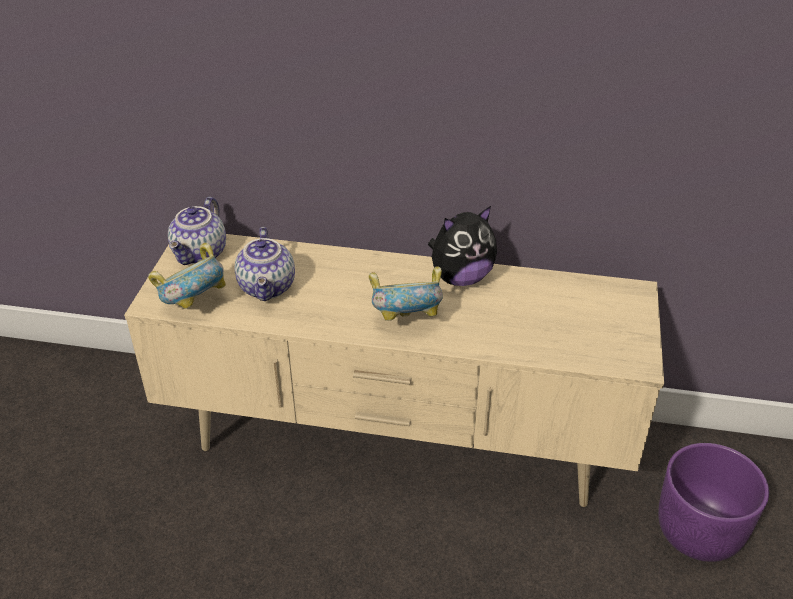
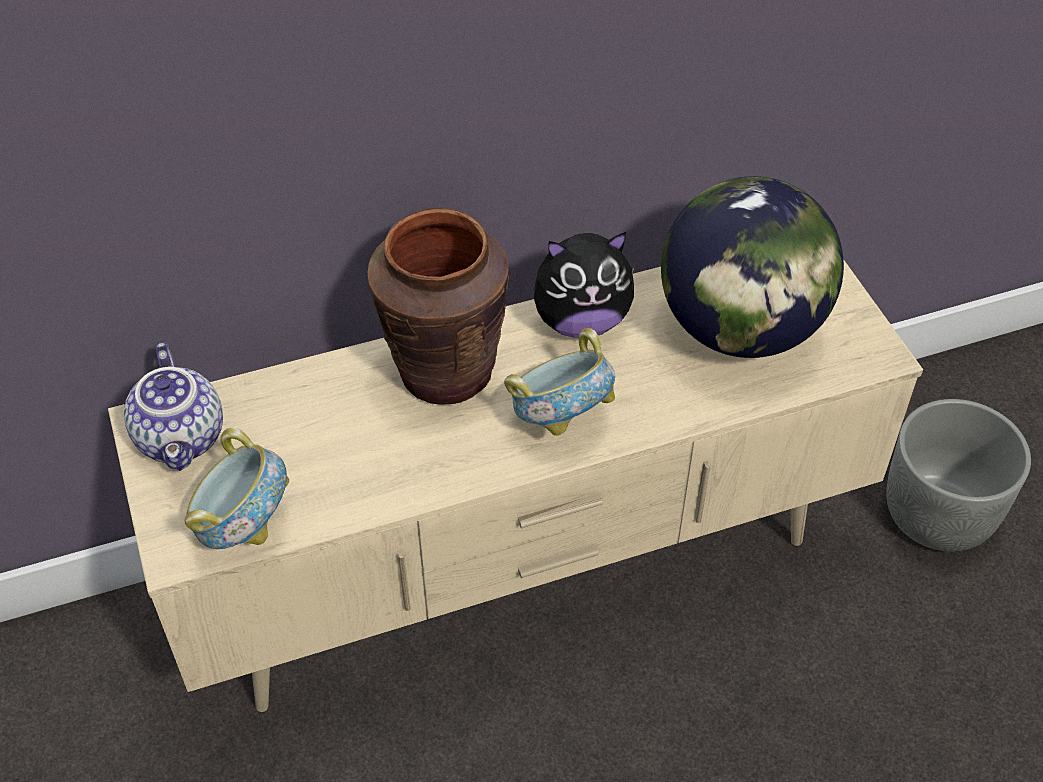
camera: 30 degrees left, 10 degrees up
teapot [235,227,295,301] -> none
plush toy [428,206,497,286] -> plush toy turned 45 degrees clockwise [534,232,635,338]
purple planter [658,443,769,562] -> grey planter [886,399,1031,552]
none -> brown vase [368,208,509,405]
none -> globe [661,176,844,358]

